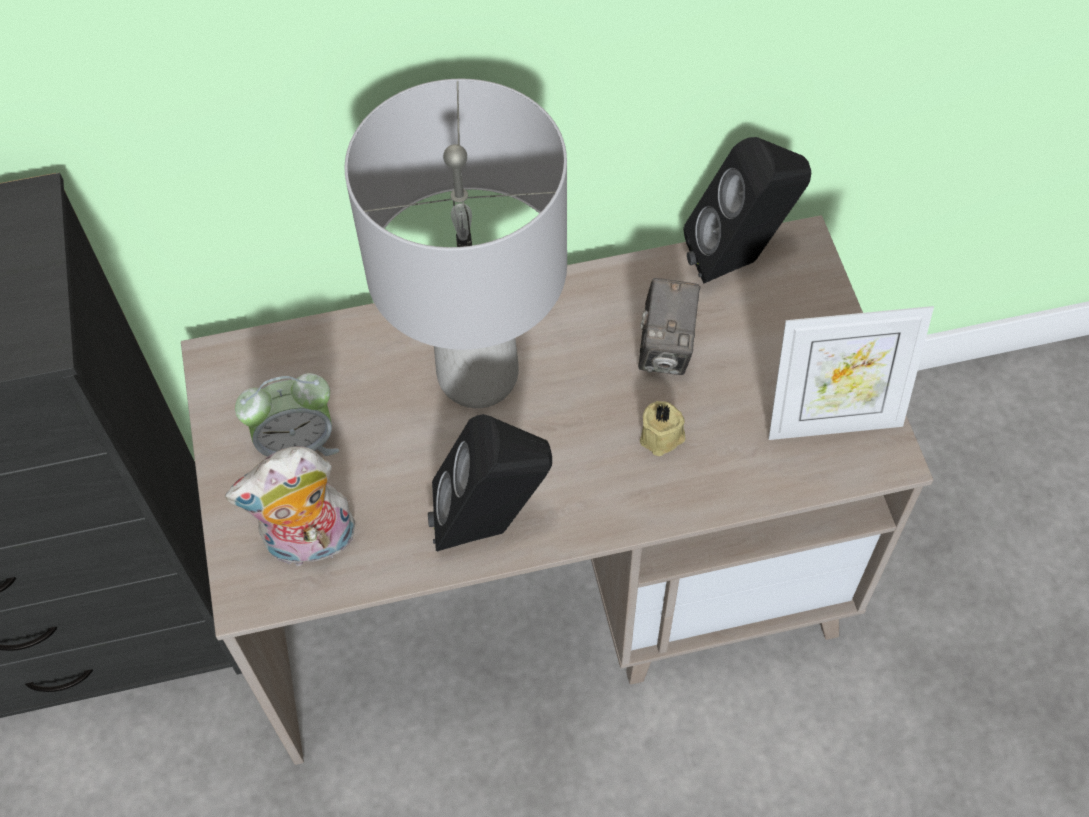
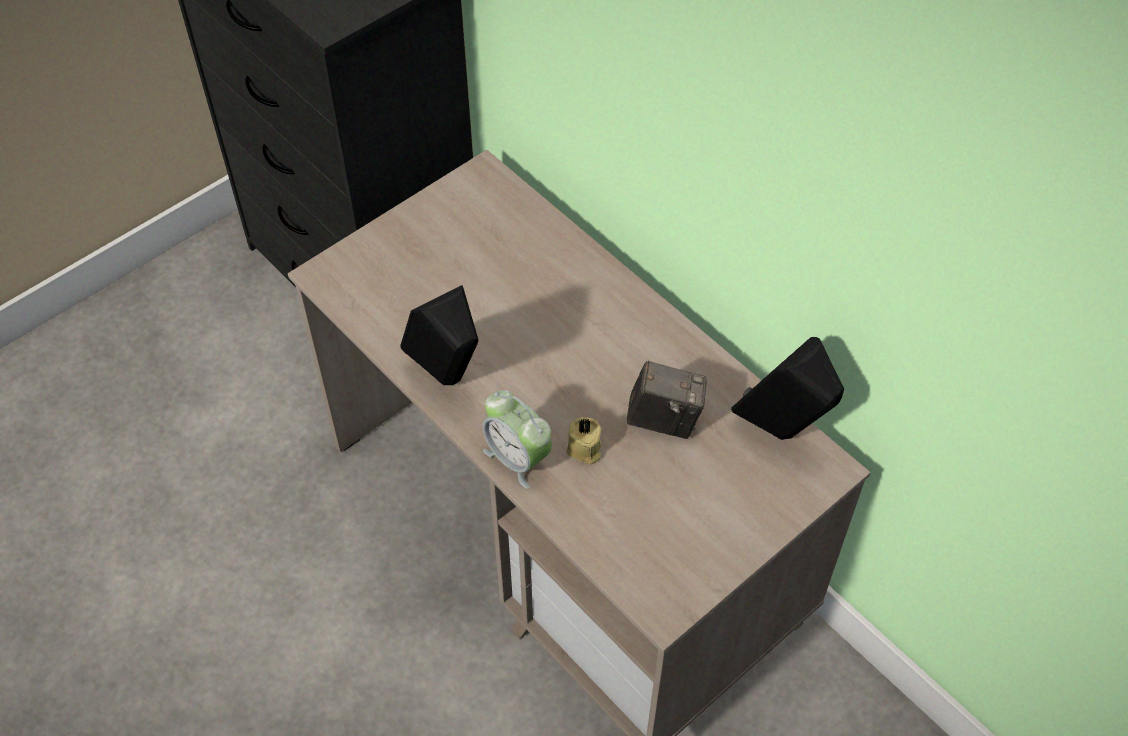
camera: 60 degrees right, 5 degrees down
plush toy [225,446,355,567] -> none
alarm clock [235,373,339,457] -> alarm clock moved to [483,390,552,489]
grey table lamp [344,79,567,408] -> none
camera [638,278,700,375] -> camera turned 150 degrees counterclockwise [627,361,707,439]
picture frame [768,306,934,440] -> none

